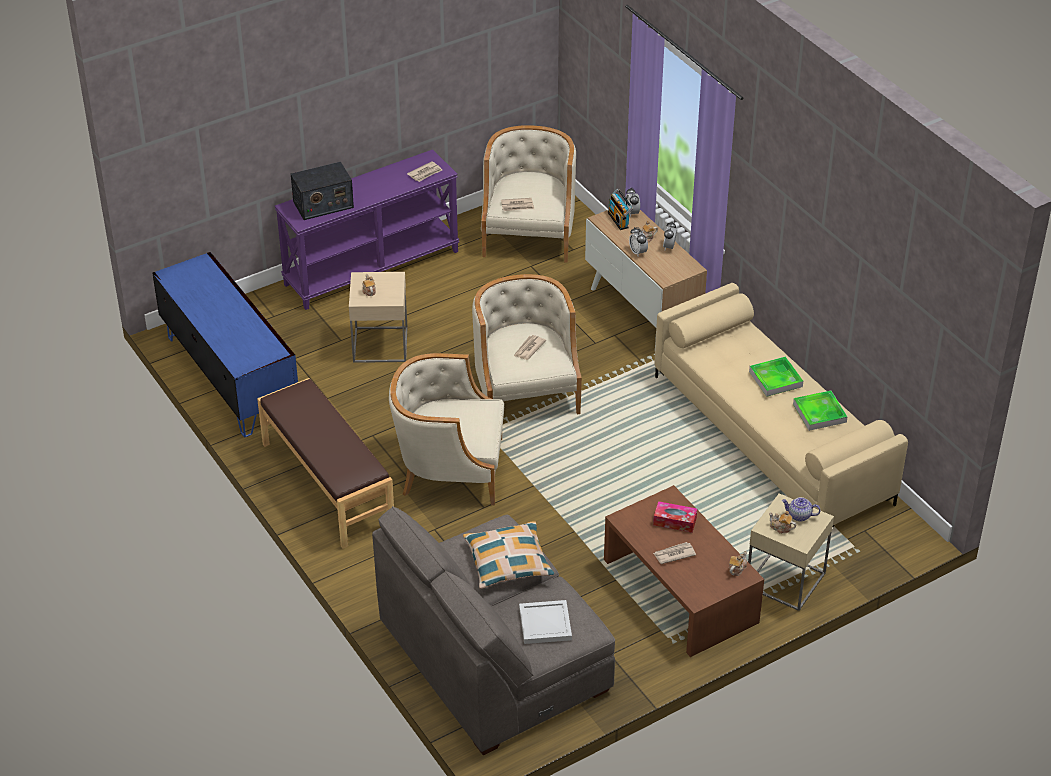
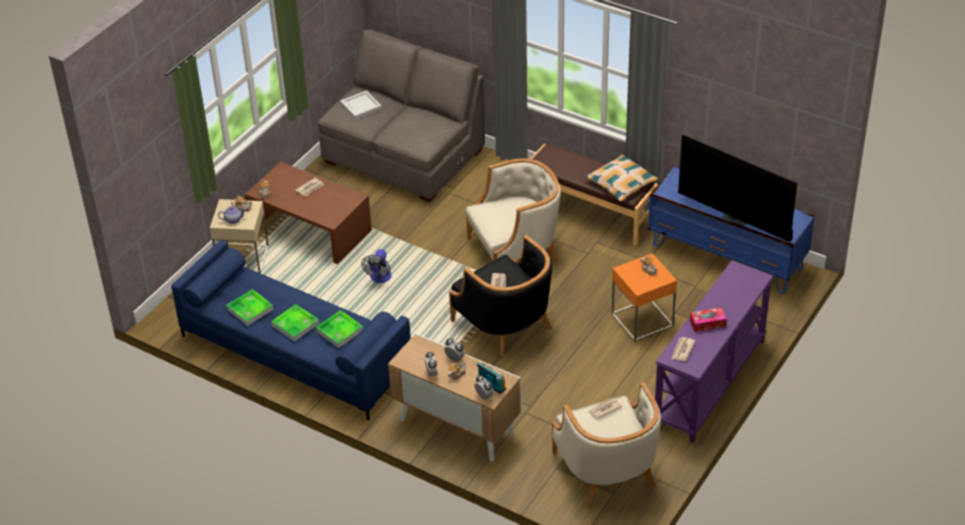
camera: 155 degrees right, 0 degrees up
radio [291,162,354,220] -> none
beige side table [349,272,407,363] -> orange side table [611,253,677,341]
pillow [463,522,554,589] -> pillow moved to [584,155,658,201]
beige armchair [472,274,582,414] -> black armchair [449,235,552,358]
tissue box [653,501,697,533] -> tissue box moved to [690,308,727,332]
beige sofa [654,283,908,527] -> blue sofa [171,240,411,421]
none -> tray [316,310,363,348]
none -> fan [361,249,392,283]
none -> television [678,134,797,242]

